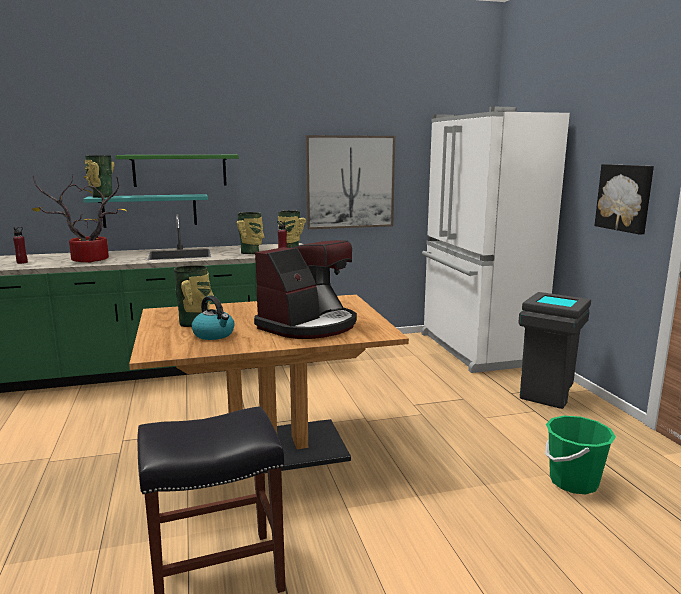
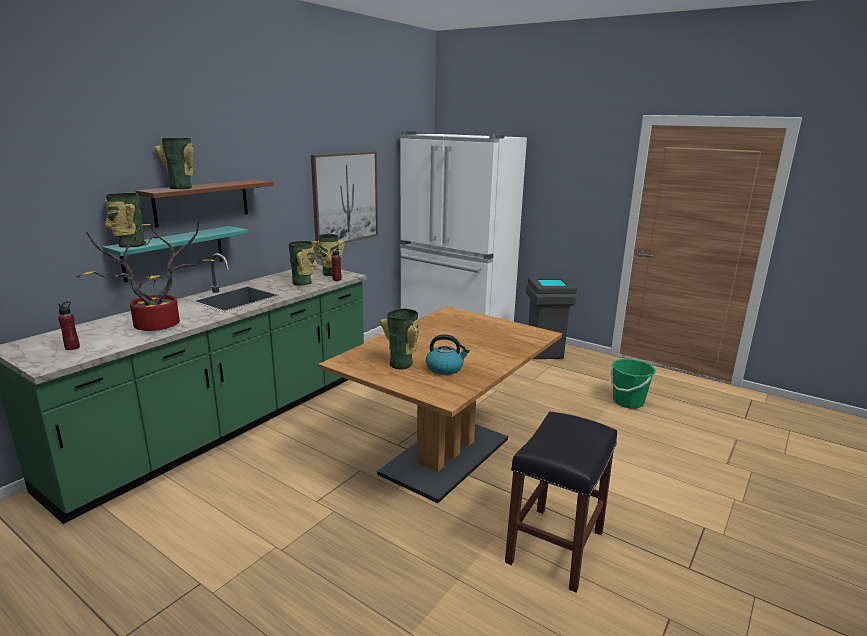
camera: 40 degrees left, 5 degrees up
green shelf [115,155,239,187] -> brown shelf [136,180,273,228]
coffee machine [254,240,357,339] -> none
picture [594,164,654,235] -> none
none -> vase [155,138,194,189]

